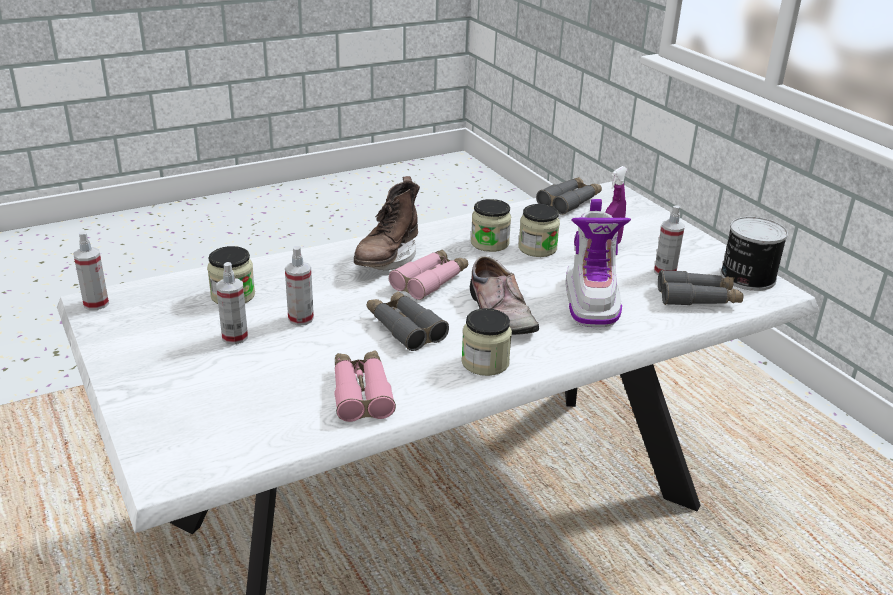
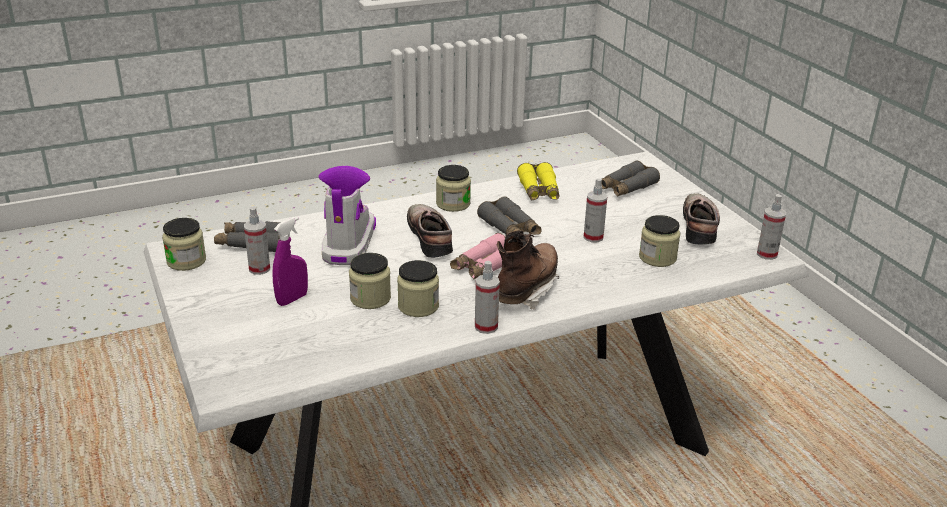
camera: 175 degrees left, 0 degrees up
spray bottle [216,262,248,344] -> spray bottle moved to [475,261,500,334]
pink binoculars [334,350,396,422] -> yellow binoculars [517,162,560,200]
grey binoculars [536,177,602,215] -> grey binoculars moved to [601,161,660,197]
can [720,217,788,291] -> jar [162,218,206,271]
none -> shoe [683,193,720,244]

